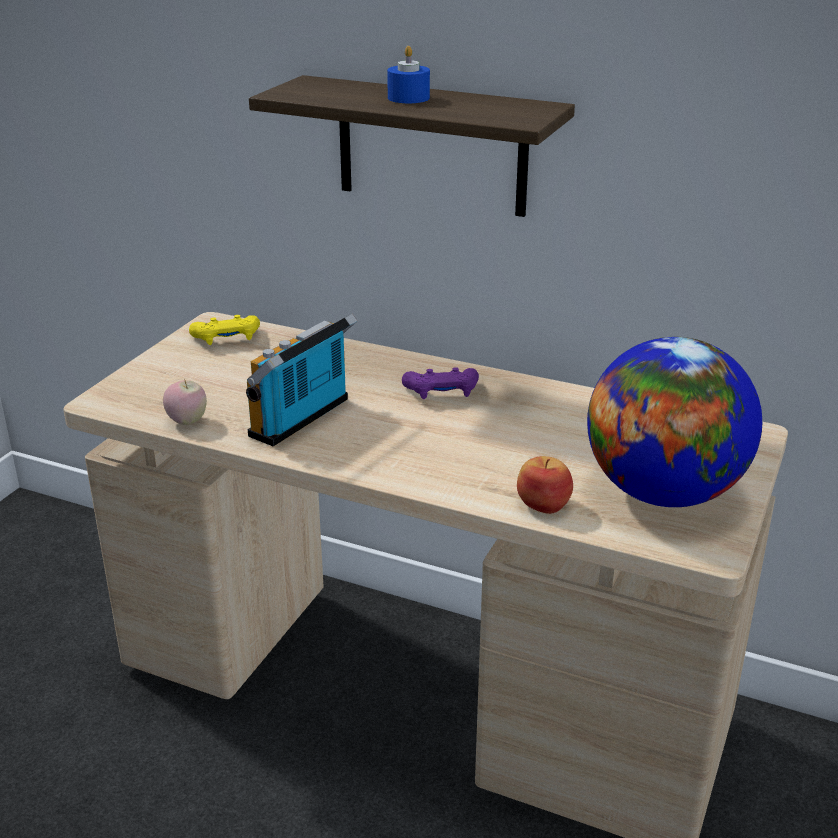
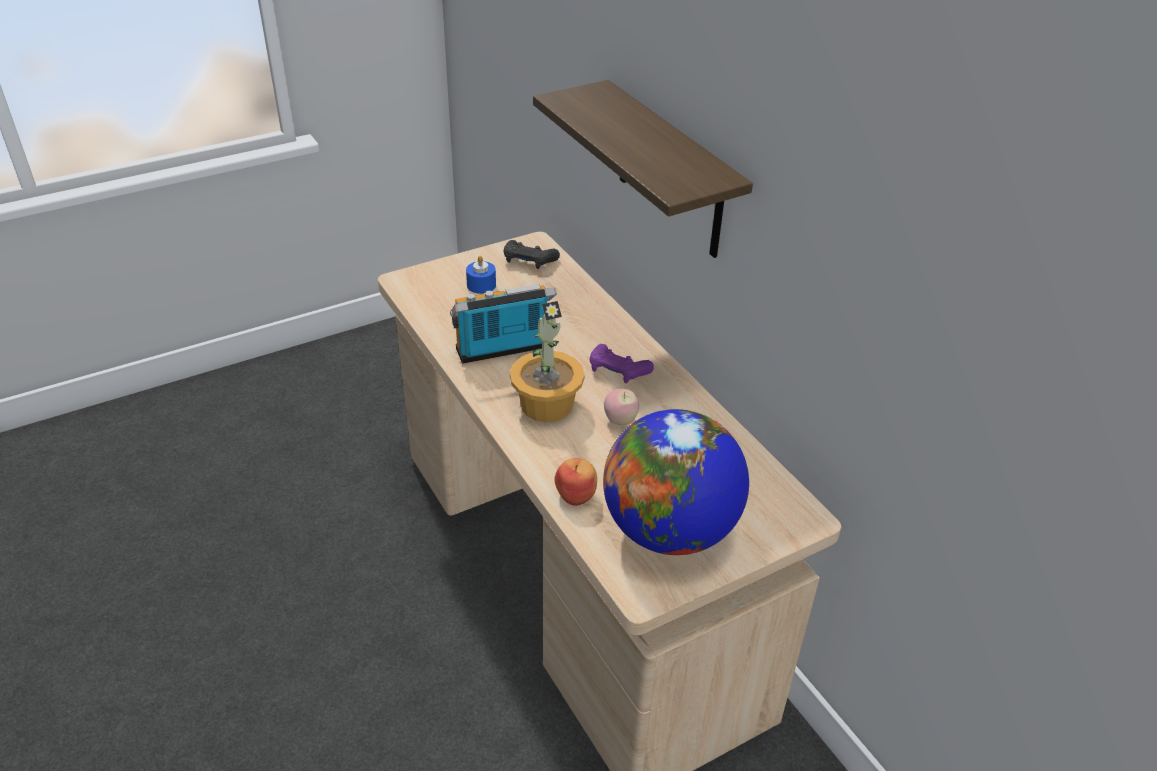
camera: 35 degrees right, 10 degrees up
apple [163,379,207,425] -> apple moved to [604,389,639,425]
yellow game controller [189,315,260,345] -> black game controller [504,240,560,269]
blue candle [387,46,430,103] -> blue candle moved to [466,255,496,294]
none -> potted plant [510,301,585,422]

